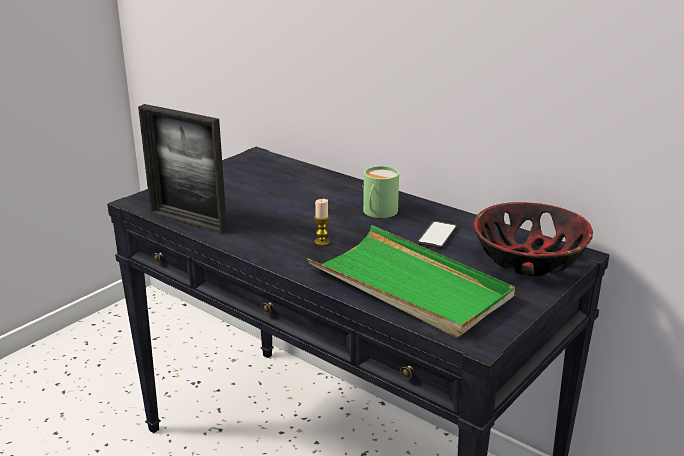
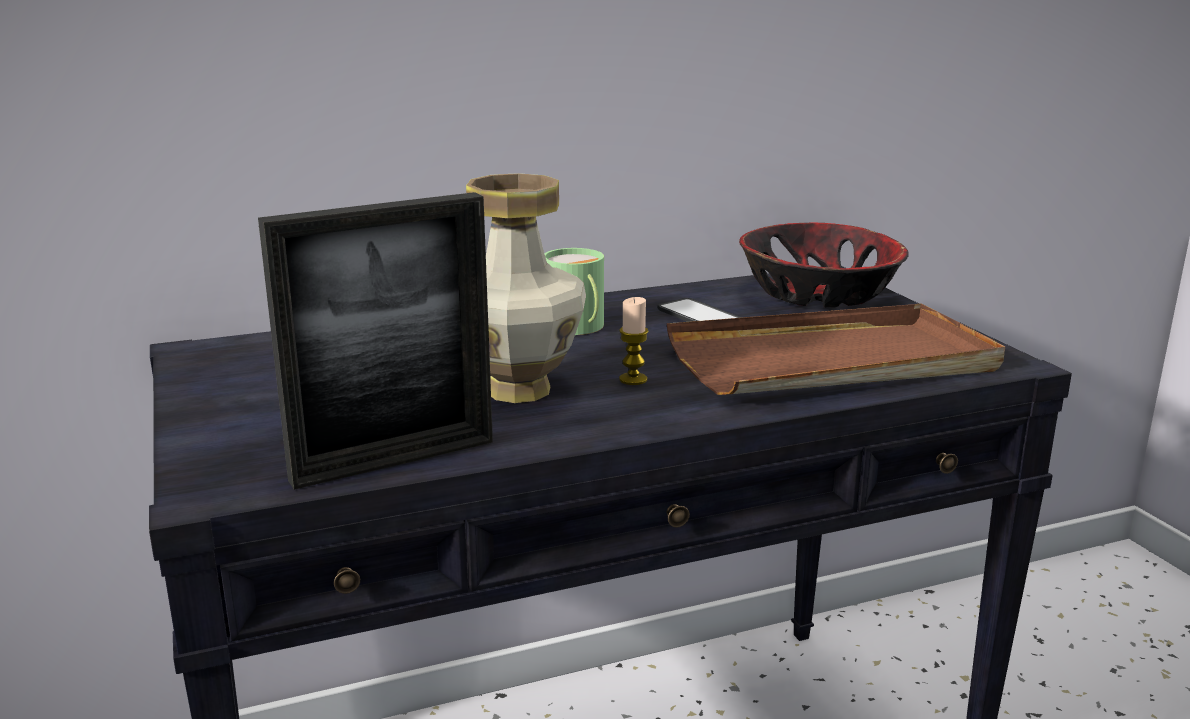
camera: 60 degrees left, 5 degrees down
green tray [306,225,515,337] -> brown tray [667,304,1005,395]
none -> vase [466,173,586,403]

